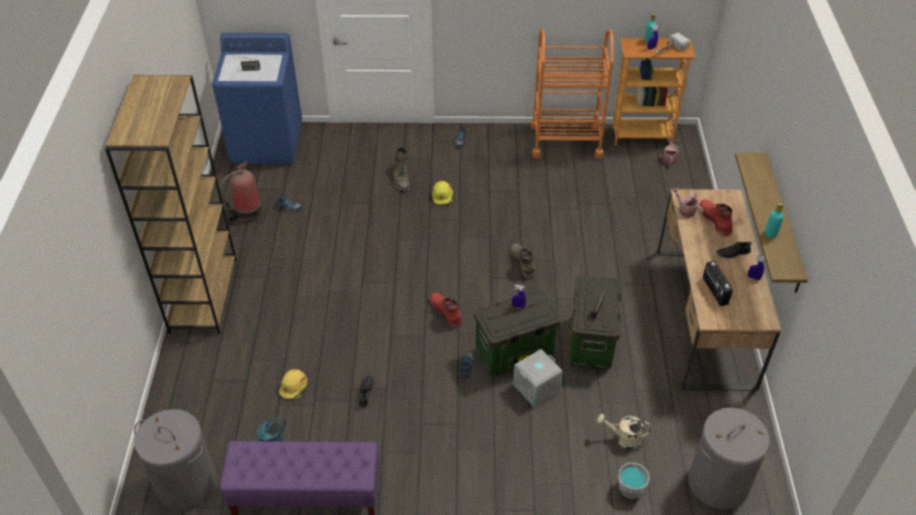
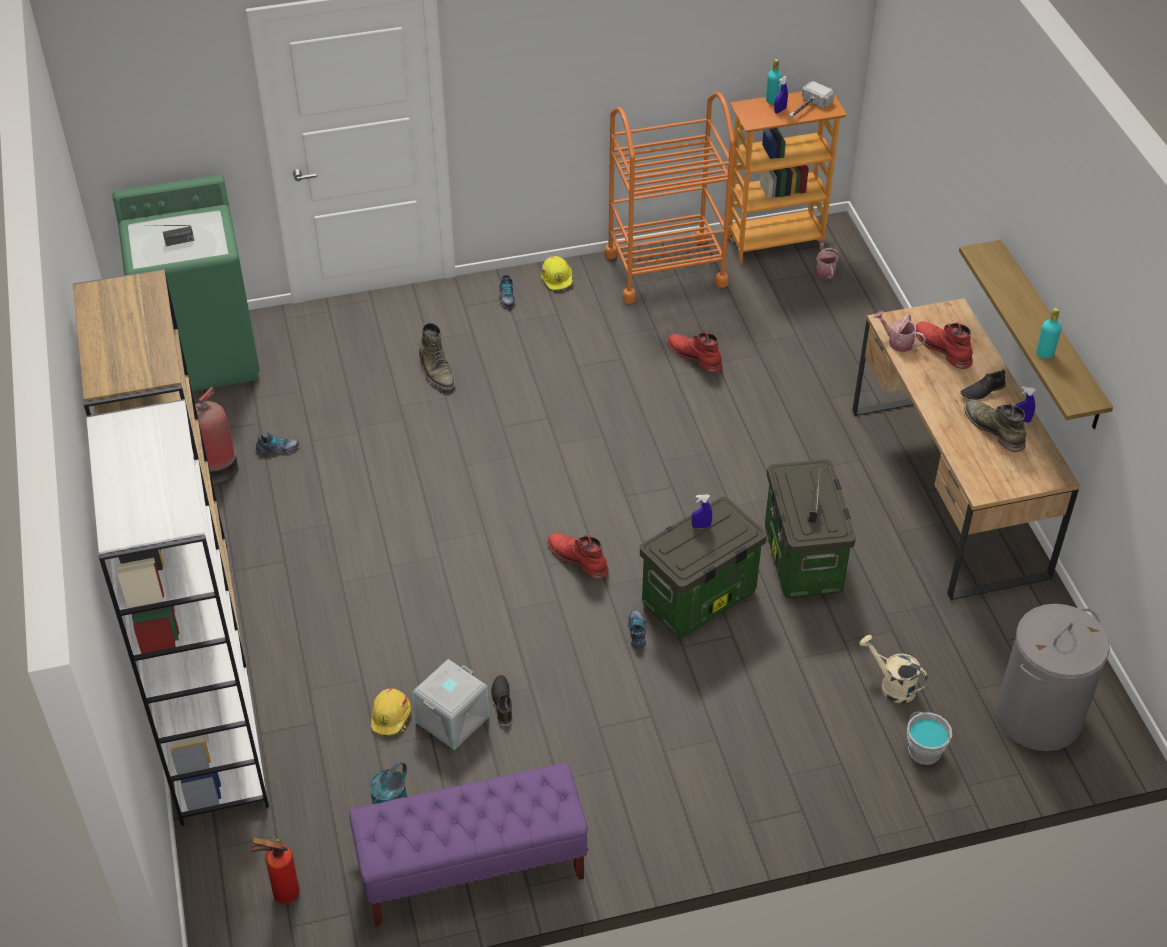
camera: 15 degrees left, 0 degrees up
grey laundry basket [134,409,217,511] -> fire extinguisher [251,838,300,904]
blue washing machine [212,33,302,164] -> green washing machine [112,175,260,391]
yellow hard hat [432,181,453,205] -> yellow hard hat moved to [541,256,574,291]
green boot [510,243,535,278] -> green boot moved to [964,400,1026,452]
grey storage box [513,349,563,407] -> grey storage box moved to [412,659,489,750]
beige watering can [597,414,651,450] -> beige watering can turned 45 degrees clockwise [859,635,928,703]
radio [703,261,733,306] -> none
none -> white bookcase [86,399,269,826]
none -> red boot [667,332,723,373]

